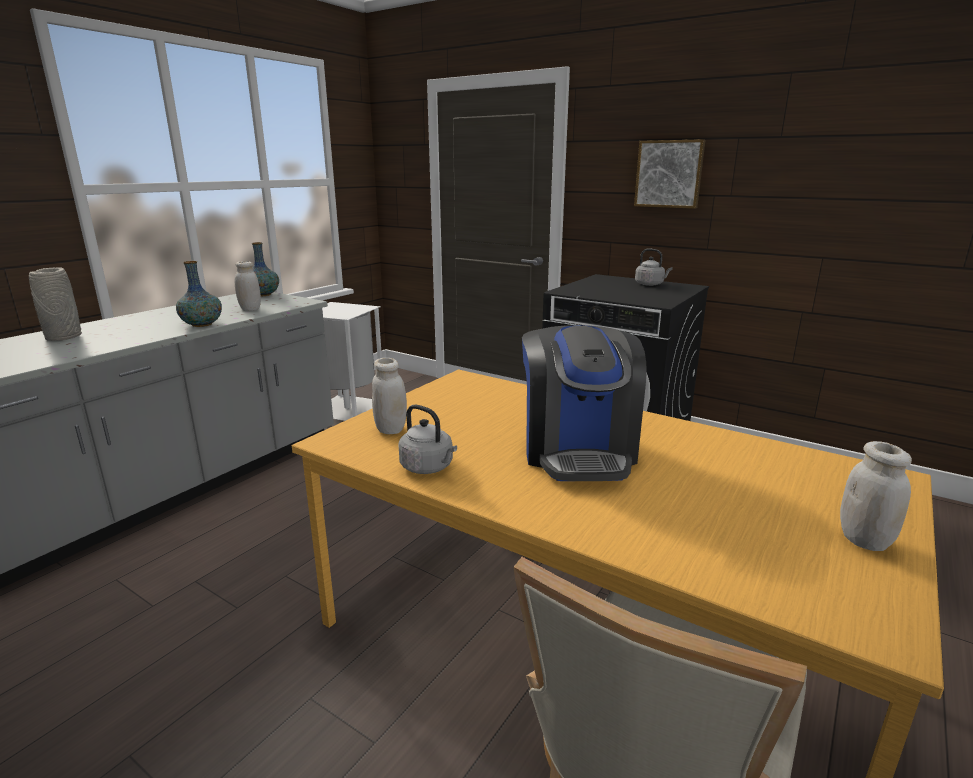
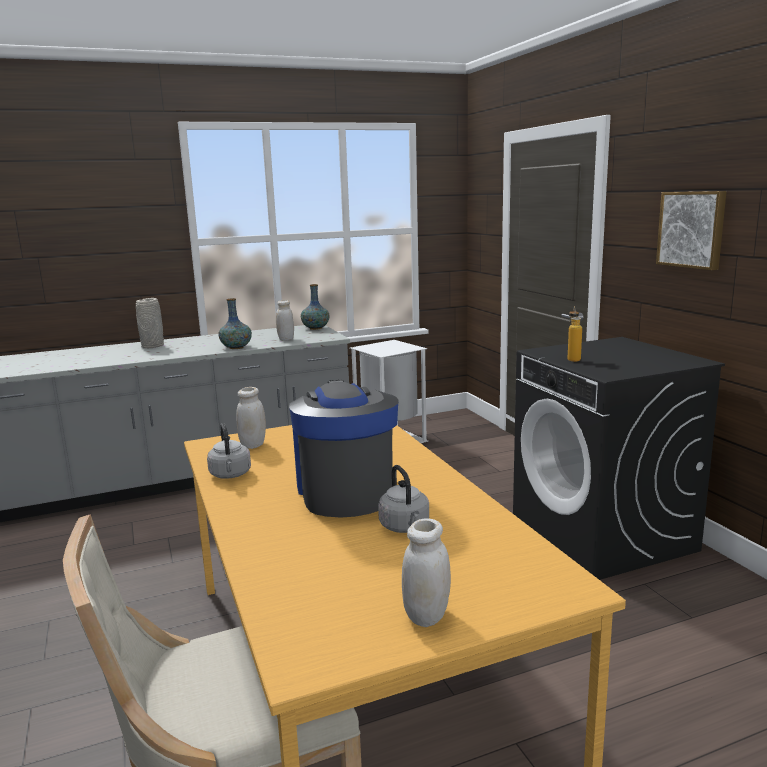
camera: 35 degrees right, 5 degrees down
coffee machine [522,325,647,481] -> coffee machine turned 135 degrees clockwise [289,380,398,517]
grey kettle [635,249,673,286] -> grey kettle moved to [378,465,429,533]
none -> bottle [568,307,582,362]

